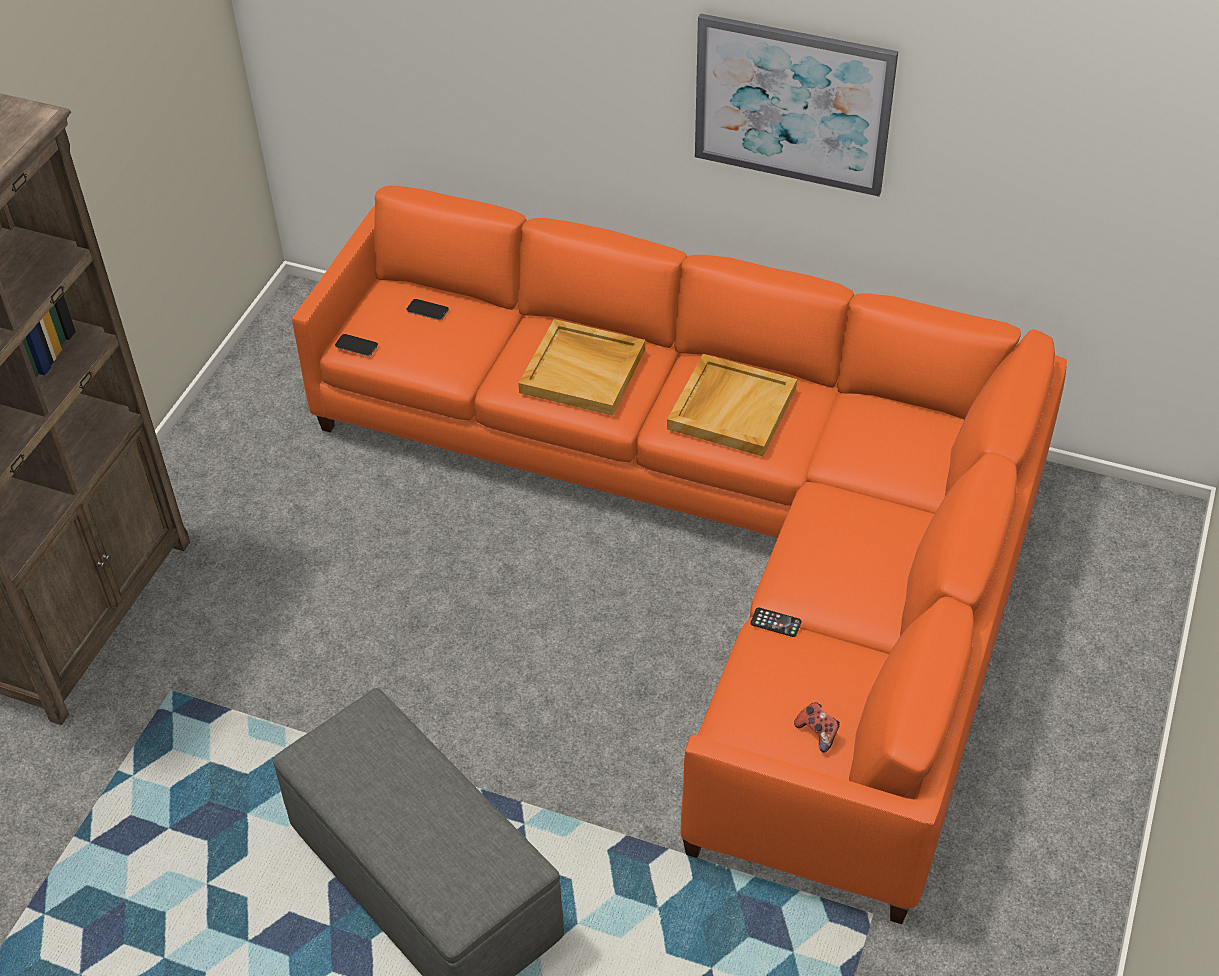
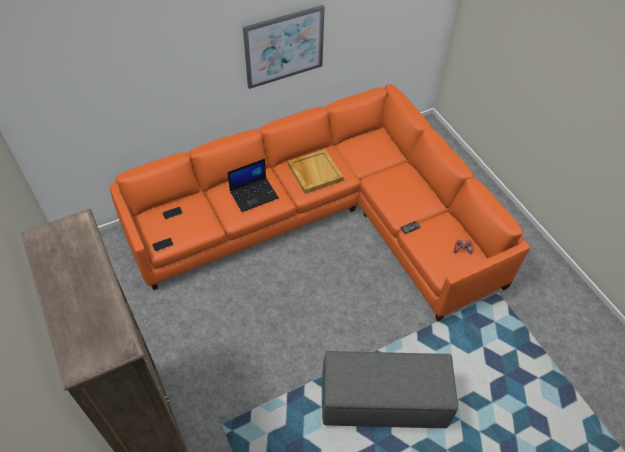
camera: 50 degrees left, 5 degrees up
beige tray [518,319,645,416] -> laptop [227,159,279,212]

